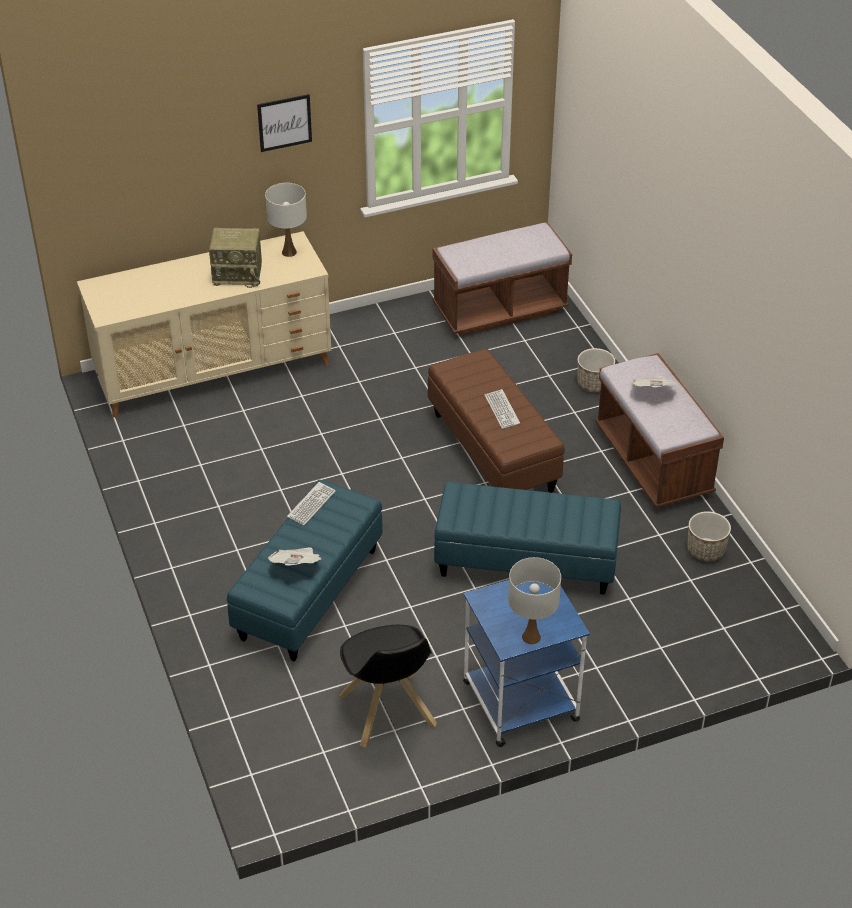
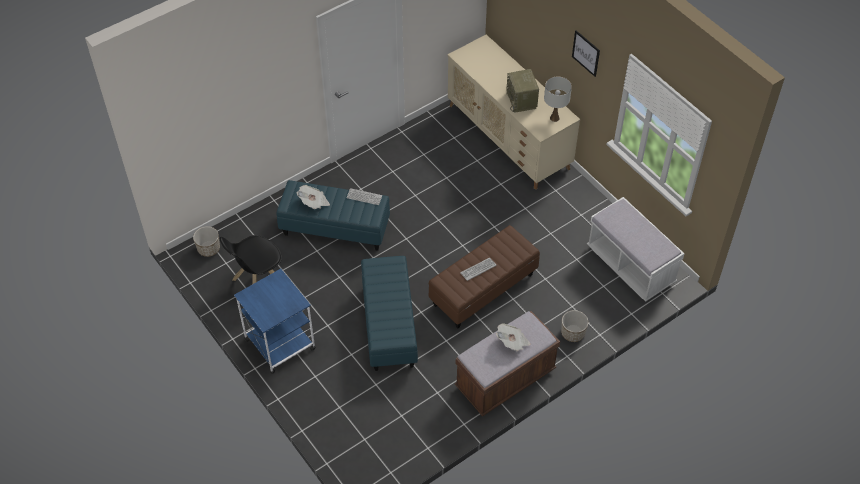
camera: 75 degrees right, 10 degrees up
brown bench [432,222,572,336] -> white bench [587,197,684,302]
white table lamp [508,557,561,644] -> none
planter [687,511,731,562] -> planter moved to [193,226,220,257]

